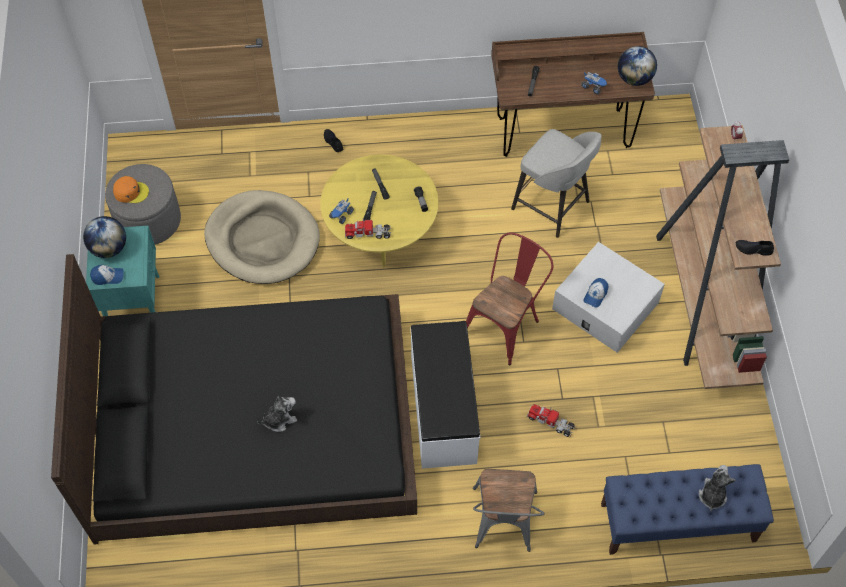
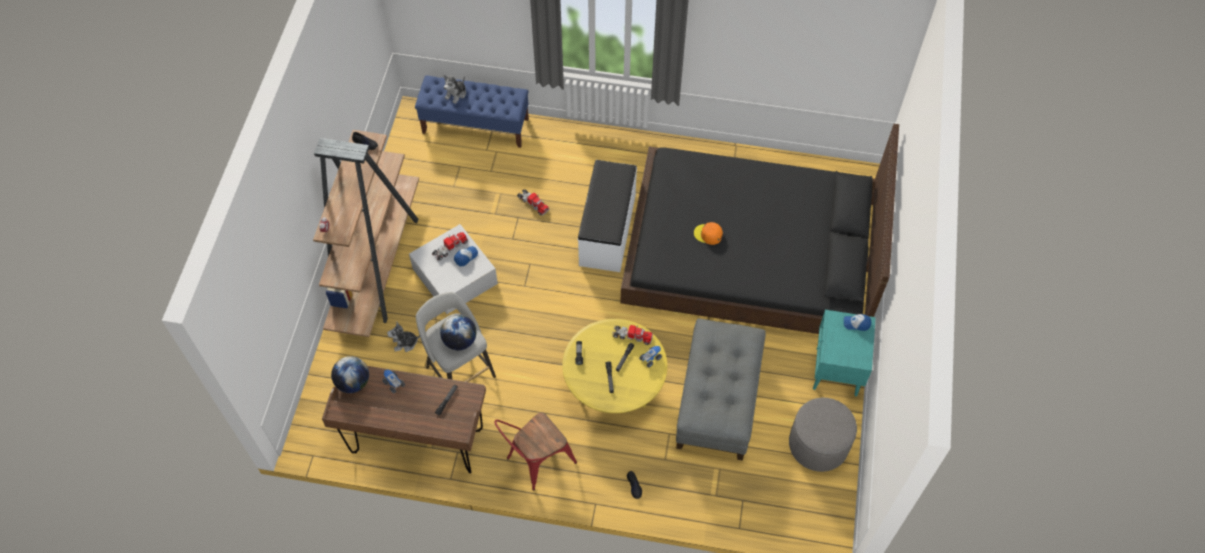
camera: 165 degrees left, 0 degrees up
globe [83,216,126,258] -> globe moved to [440,315,476,350]
orange cap [113,176,149,203] -> orange cap moved to [694,222,723,245]
beige dog bed [204,190,320,284] -> grey ottoman [676,319,766,461]
plush toy [257,396,297,432] -> plush toy moved to [387,321,420,352]
red chair [466,232,553,365] -> red chair moved to [495,413,577,490]
grey chair [473,469,545,552] -> none
none -> toy truck [432,232,468,260]

